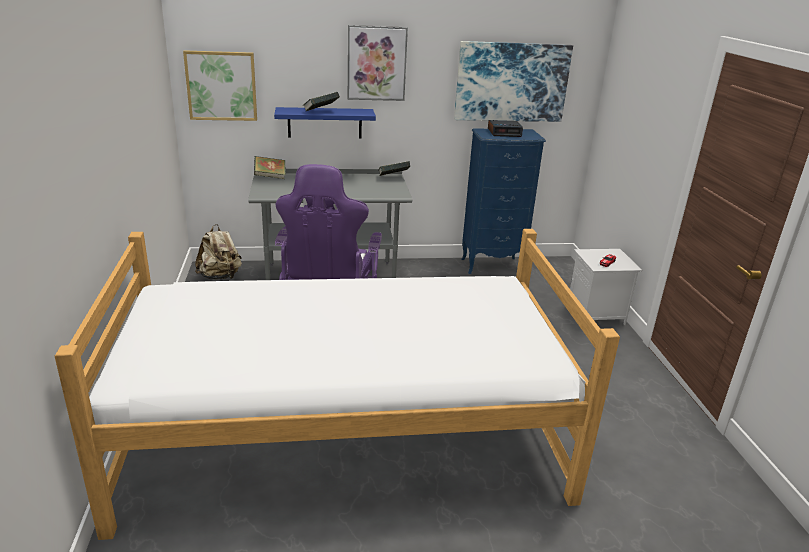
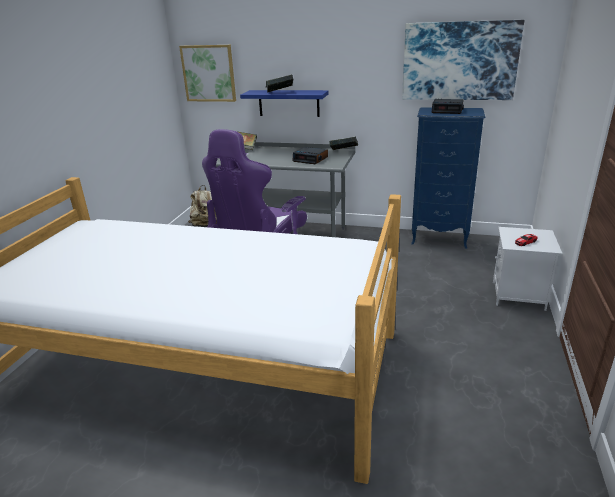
camera: 25 degrees right, 0 degrees up
picture [348,25,408,101] -> none
none -> alarm clock [292,147,328,164]

